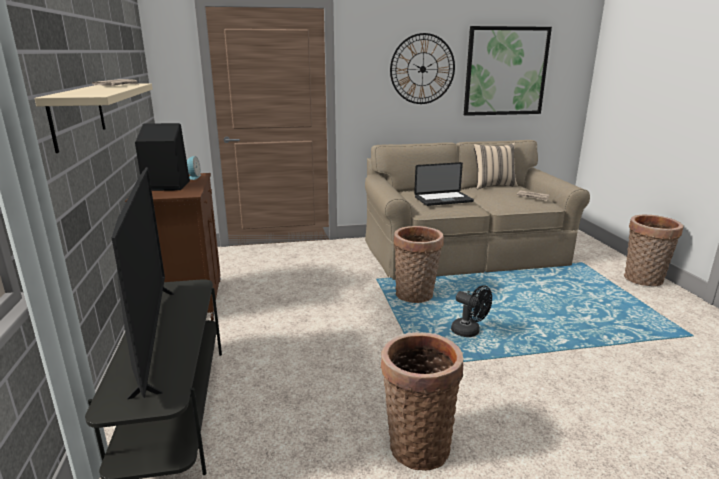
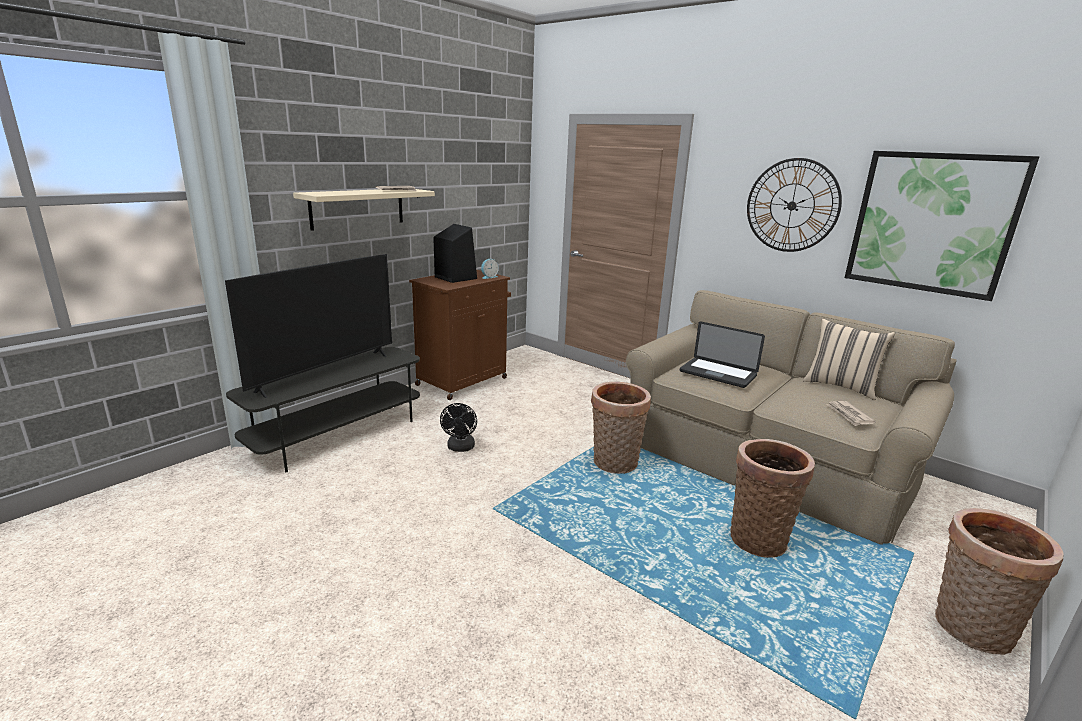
camera: 50 degrees right, 0 degrees up
basket [381,332,463,471] -> basket moved to [731,439,815,558]
black fan [451,285,492,337] -> black fan moved to [440,403,477,452]

